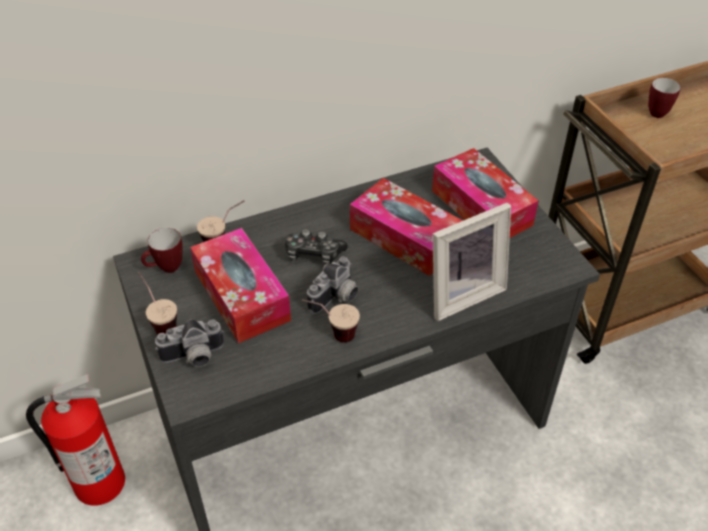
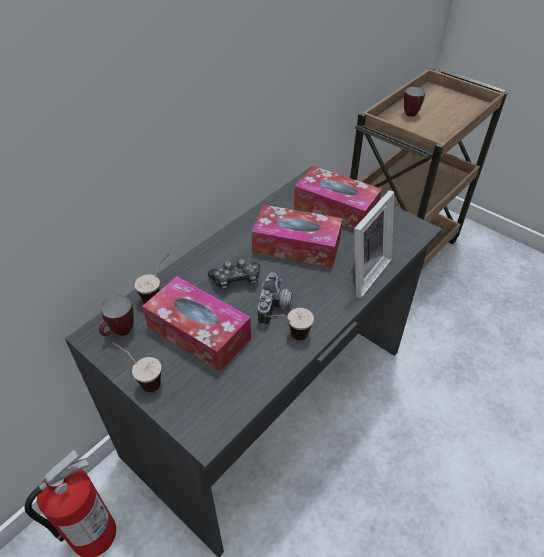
camera: 25 degrees left, 0 degrees up
camera [155,319,224,367] -> none

